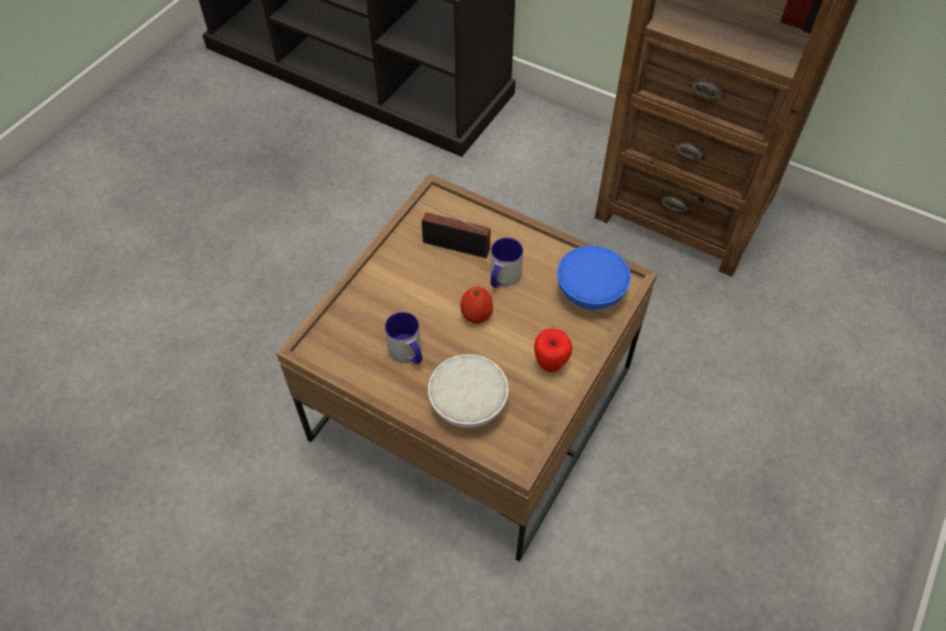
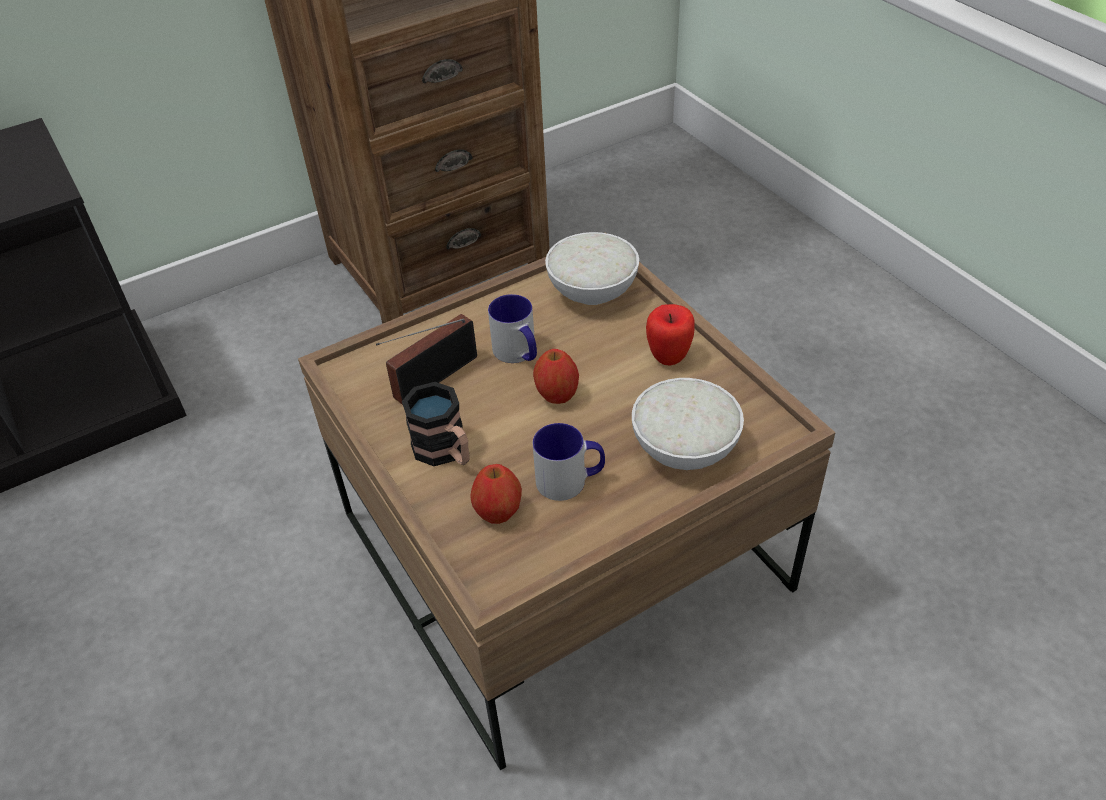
camera: 60 degrees left, 10 degrees down
blue bowl [557,246,631,310] -> white bowl [545,232,639,305]
none -> mug [402,382,470,466]
none -> apple [470,464,522,524]

